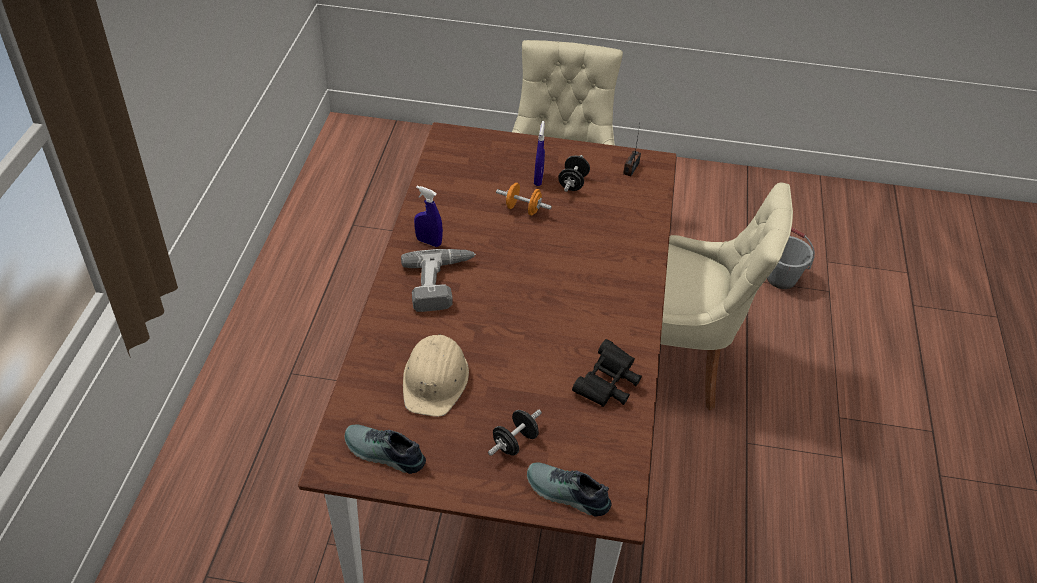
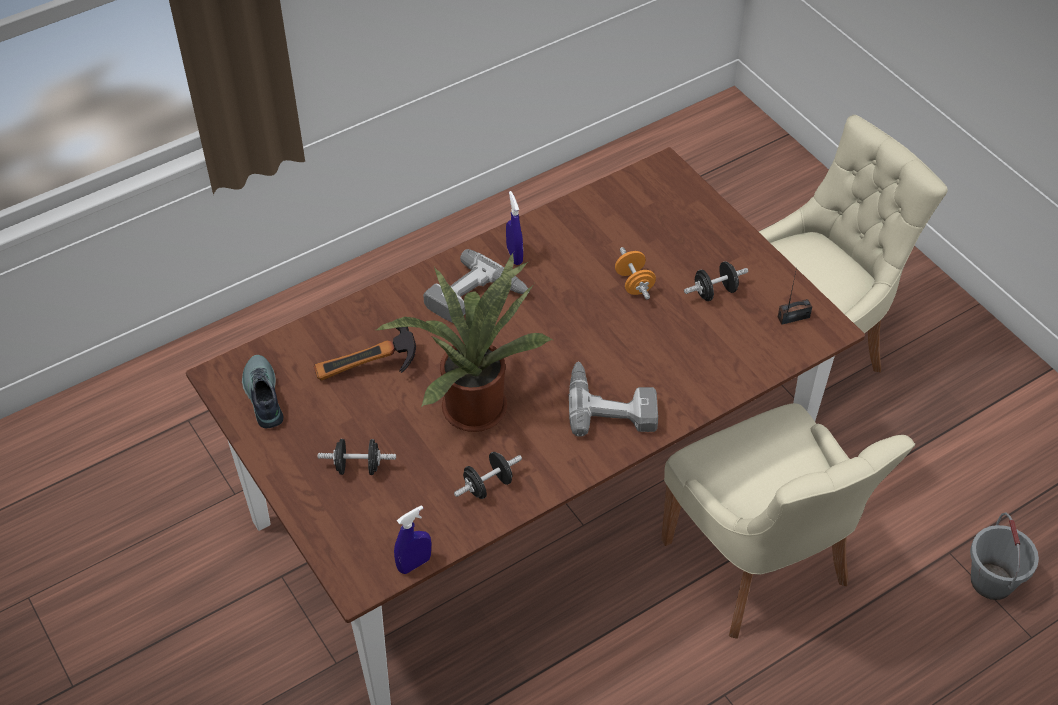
camera: 50 degrees right, 5 degrees up
beige hard hat [403,334,469,417] -> hammer [314,327,416,381]
shoe [527,462,611,517] -> none
blue spray bottle [534,121,545,186] -> blue spray bottle moved to [394,505,431,574]
black binoculars [572,339,642,407] -> black dumbbell [454,452,522,499]
none -> potted plant [376,252,553,432]
none -> power drill [568,362,658,437]

